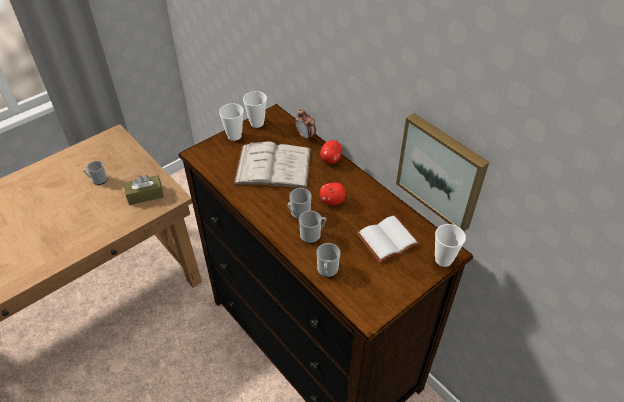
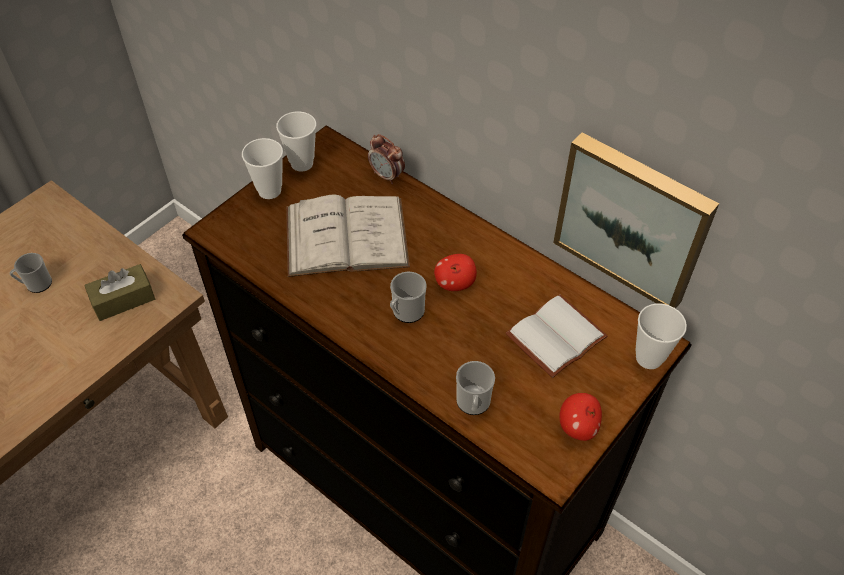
camera: 10 degrees left, 5 degrees up
mug [299,210,327,244] -> none
apple [320,140,342,164] -> apple moved to [559,393,602,441]

